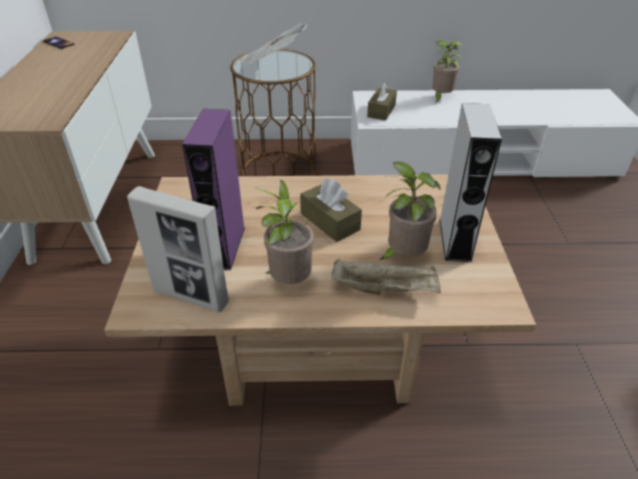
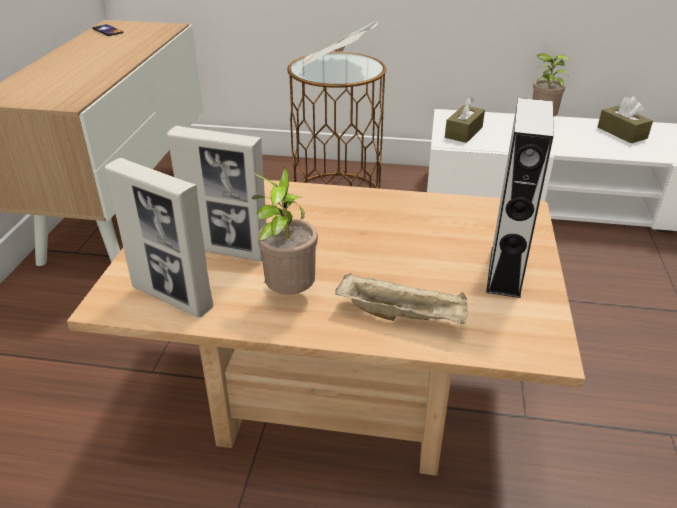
camera: 10 degrees right, 5 degrees down
purple speaker [182,109,245,270] -> picture frame [167,126,267,261]
brown tissue box [300,178,362,242] -> brown tissue box moved to [598,97,653,143]
potted plant [380,162,441,260] -> none

